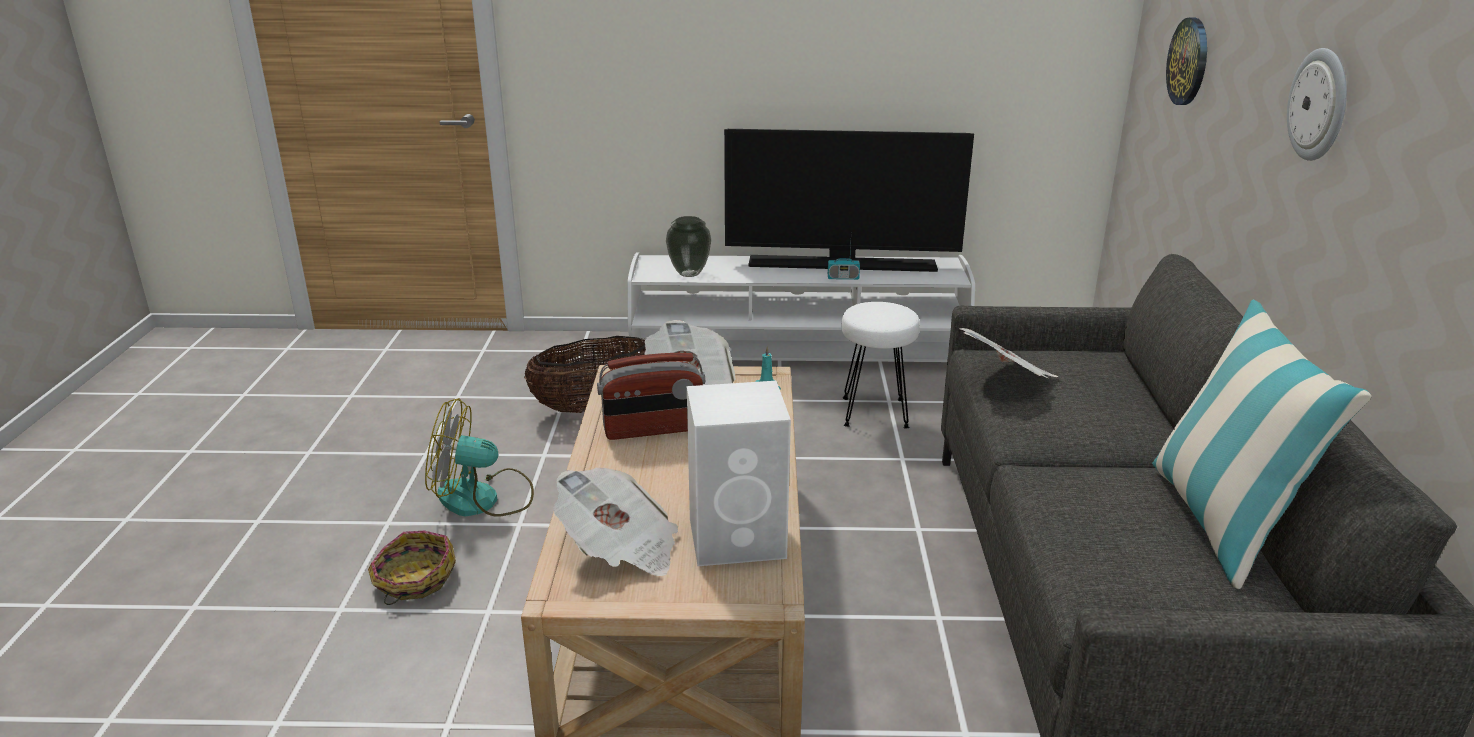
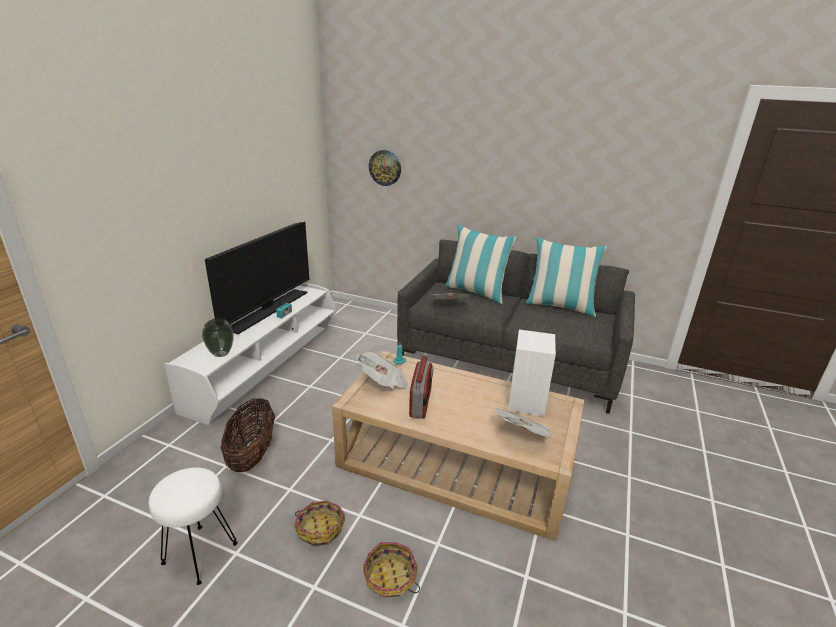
camera: 70 degrees left, 0 degrees up
fan [425,398,534,517] -> basket [294,500,345,546]
white stool [842,302,920,429] -> white stool moved to [149,467,238,585]
wall clock [1287,48,1347,161] -> none
none -> pillow [445,225,517,304]

